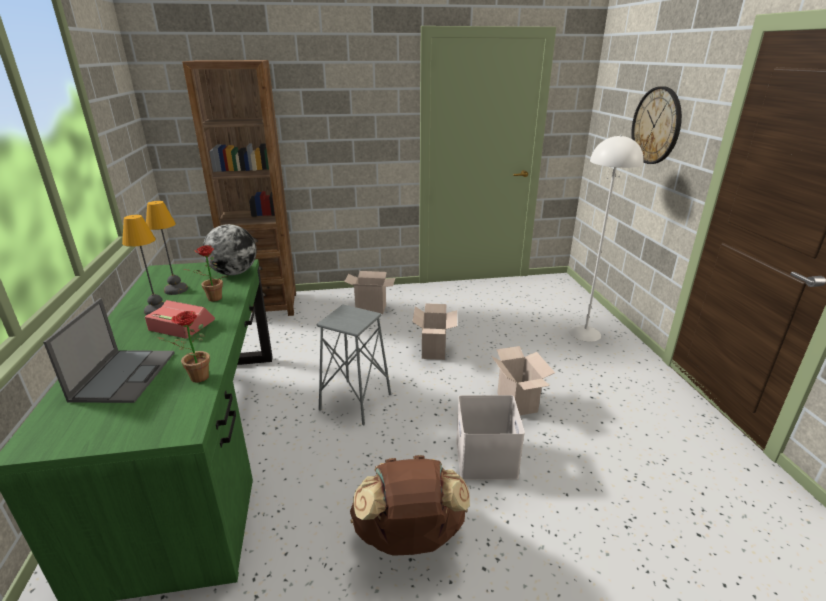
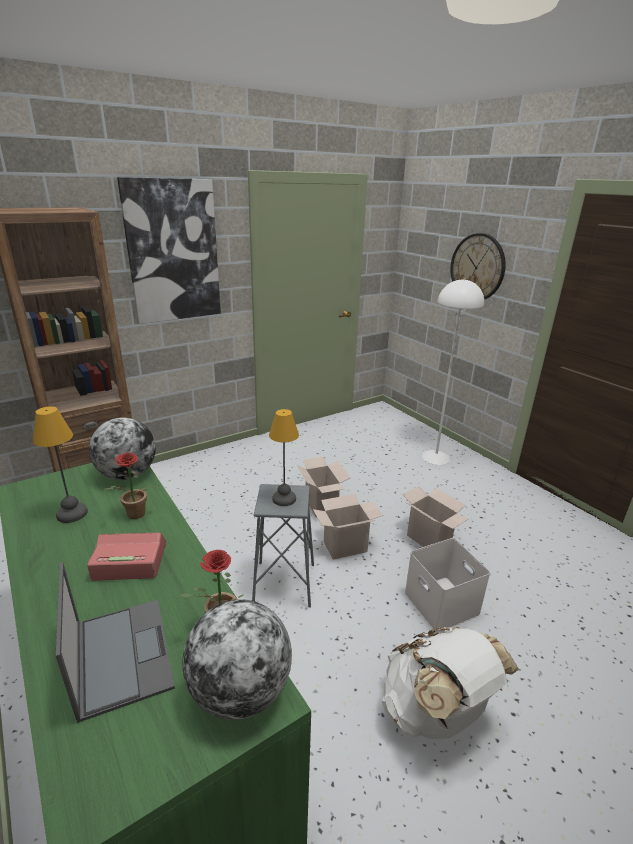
camera: 25 degrees left, 0 degrees up
table lamp [122,215,165,315] -> table lamp moved to [269,409,299,506]
cardboard box [344,271,395,314] -> cardboard box moved to [313,494,383,560]
brown backpack [350,455,470,556] -> white backpack [382,627,519,739]
none -> picture [117,177,221,324]
none -> globe [182,599,292,720]

